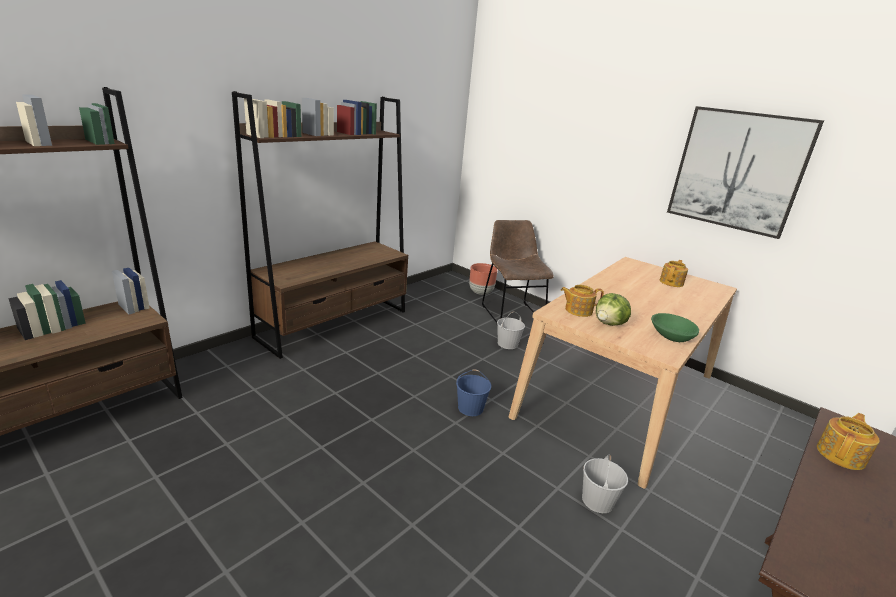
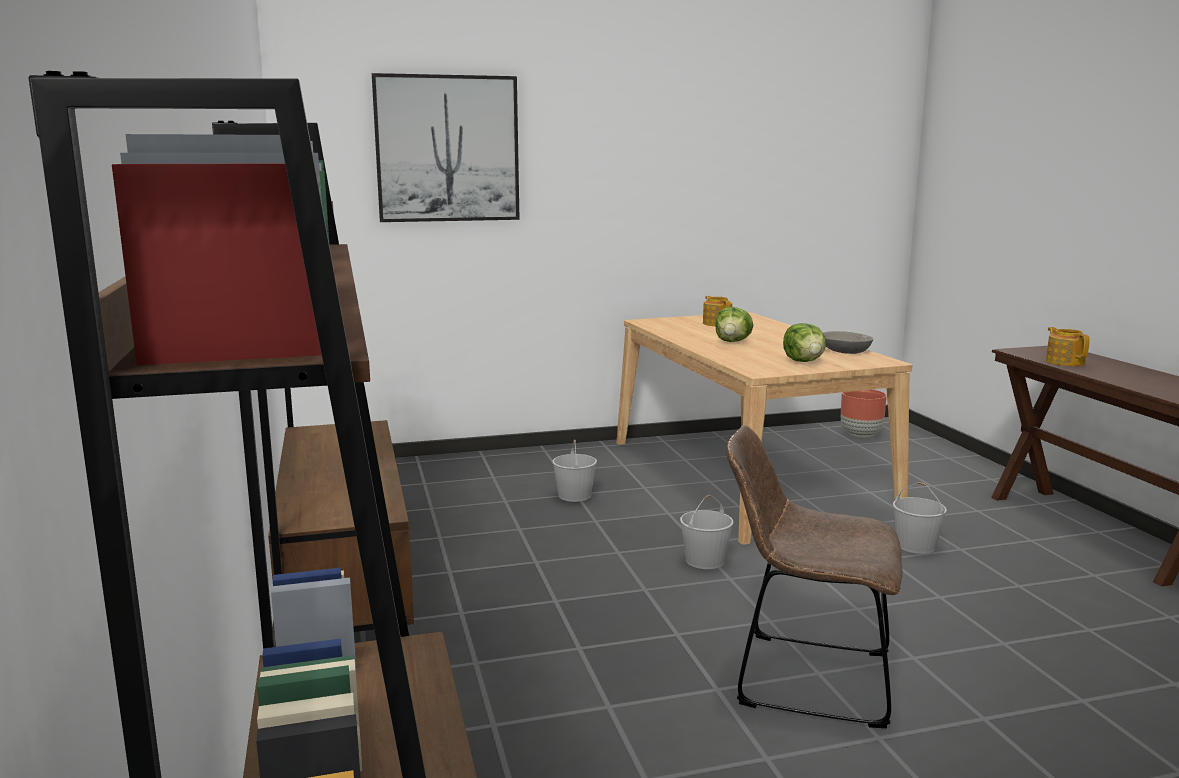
camera: 55 degrees left, 10 degrees down
blue bucket [456,369,491,416] -> white bucket [680,495,734,569]
brown planter [469,263,498,295] -> brown planter moved to [841,389,887,437]
brown chair [482,220,554,323] -> brown chair moved to [727,425,903,728]
teapot [561,285,604,317] -> none
green bowl [651,313,699,342] -> grey bowl [823,331,873,354]
picture [667,106,824,239] -> picture moved to [372,73,520,222]
none -> lettuce [715,307,753,342]

